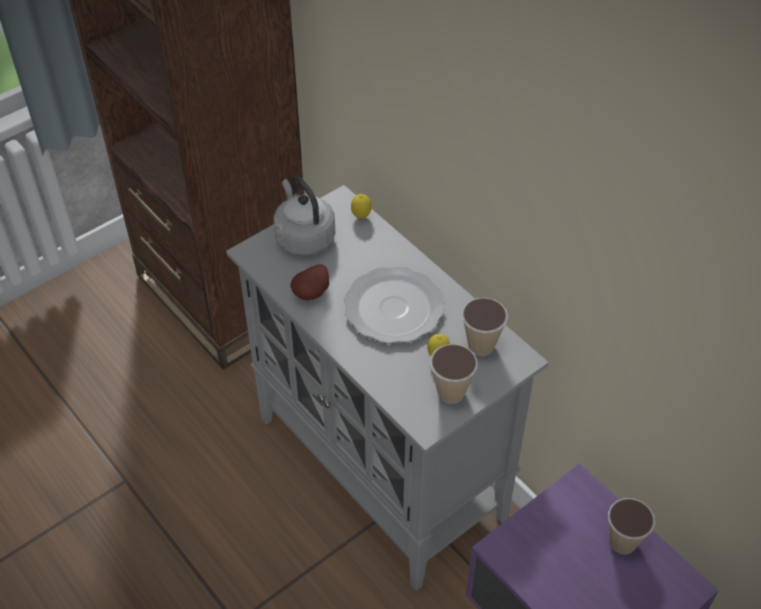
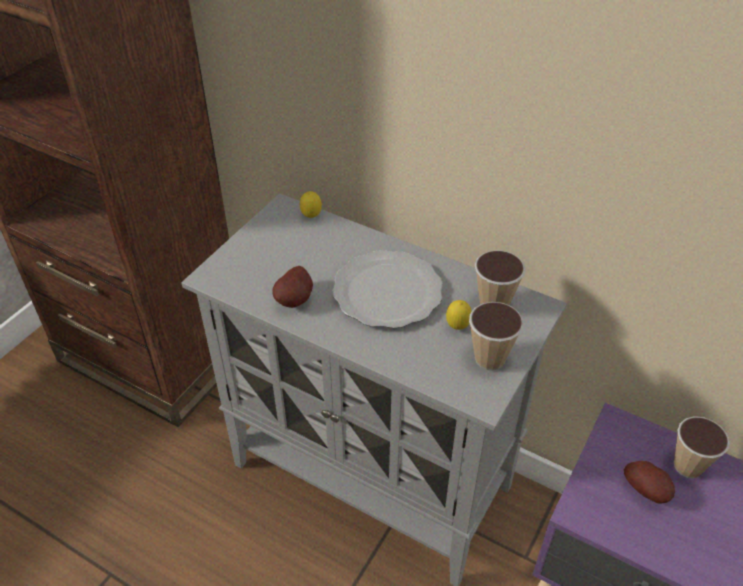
camera: 20 degrees left, 5 degrees down
grey kettle [274,176,335,255] -> none
none -> potato [624,461,675,503]

